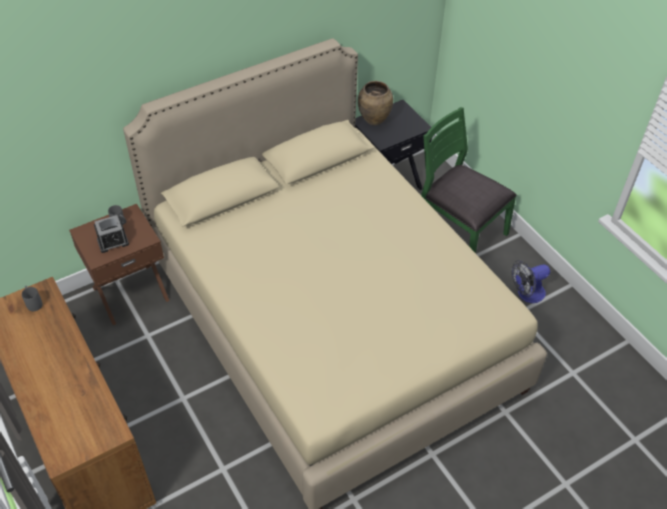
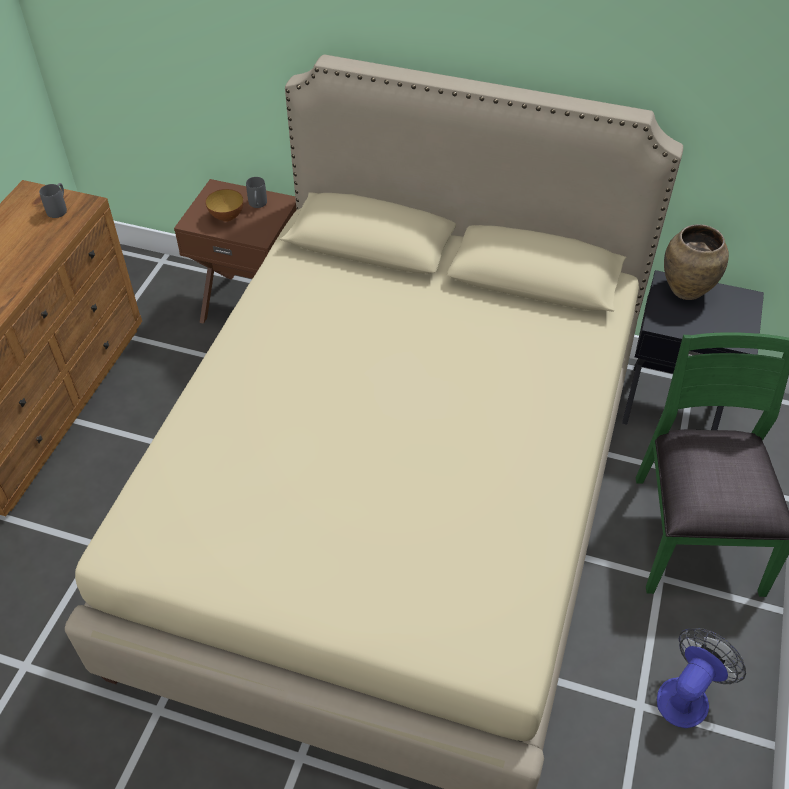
camera: 50 degrees right, 0 degrees up
alarm clock [94,215,129,253] -> bowl [205,189,243,222]
fan [511,260,550,303] -> fan turned 105 degrees clockwise [657,628,746,728]

